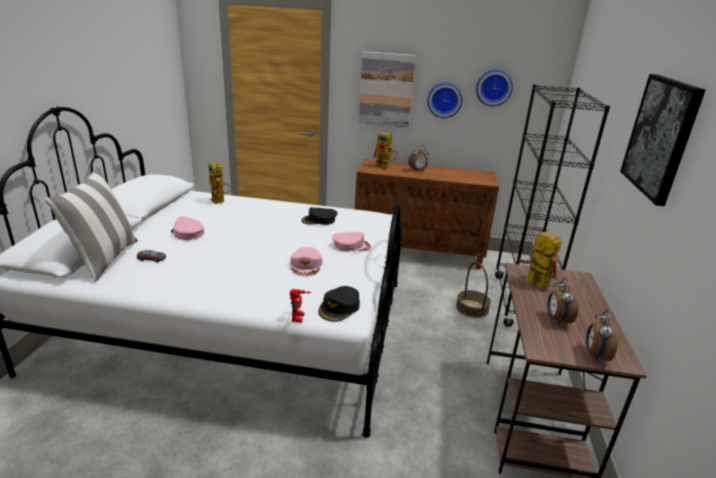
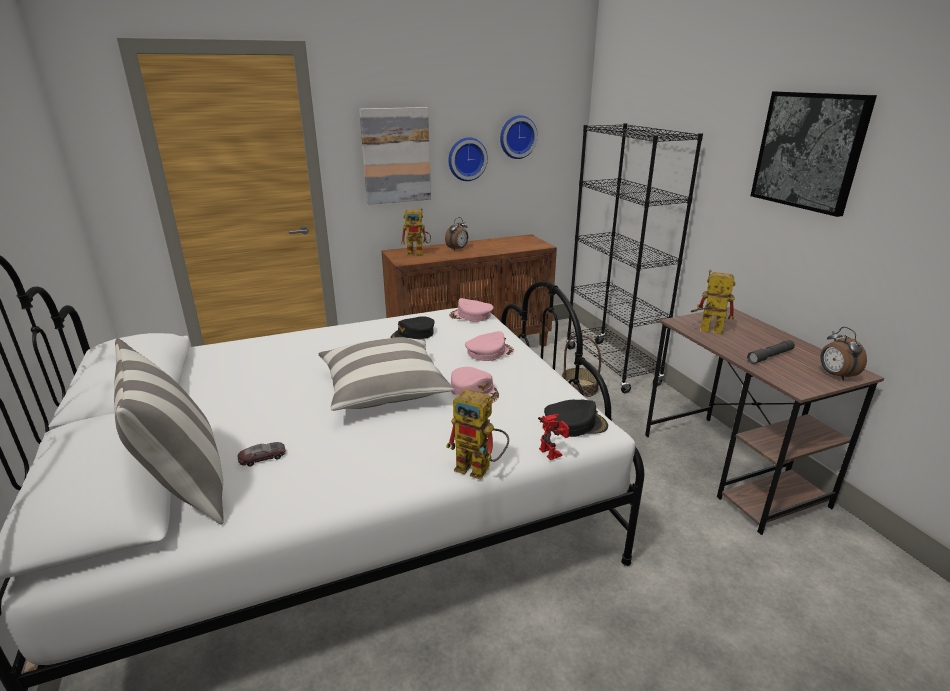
camera: 30 degrees left, 0 degrees up
pink cap [171,216,204,240] -> pink cap moved to [449,298,493,322]
toy robot [208,161,231,204] -> toy robot moved to [446,389,509,480]
black cap [318,286,360,322] -> black cap turned 90 degrees counterclockwise [544,400,608,437]
alarm clock [548,278,579,325] -> grey flashlight [747,340,795,364]
none -> pillow [318,337,454,411]

